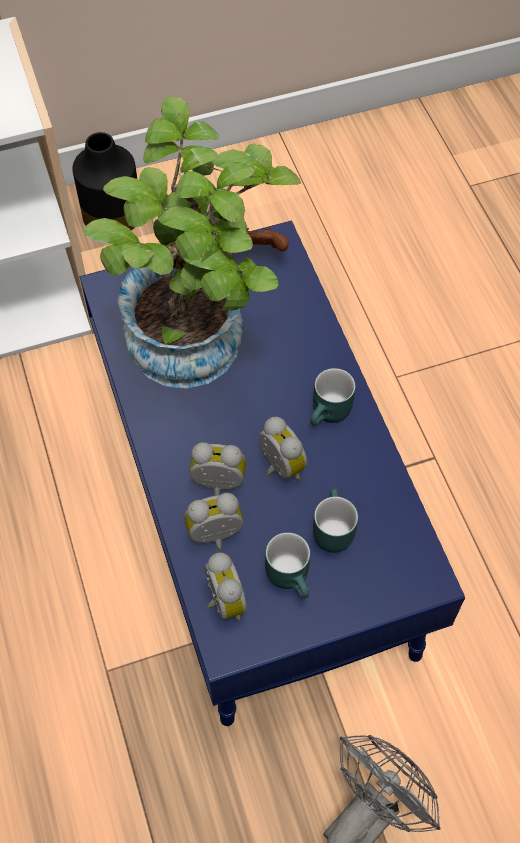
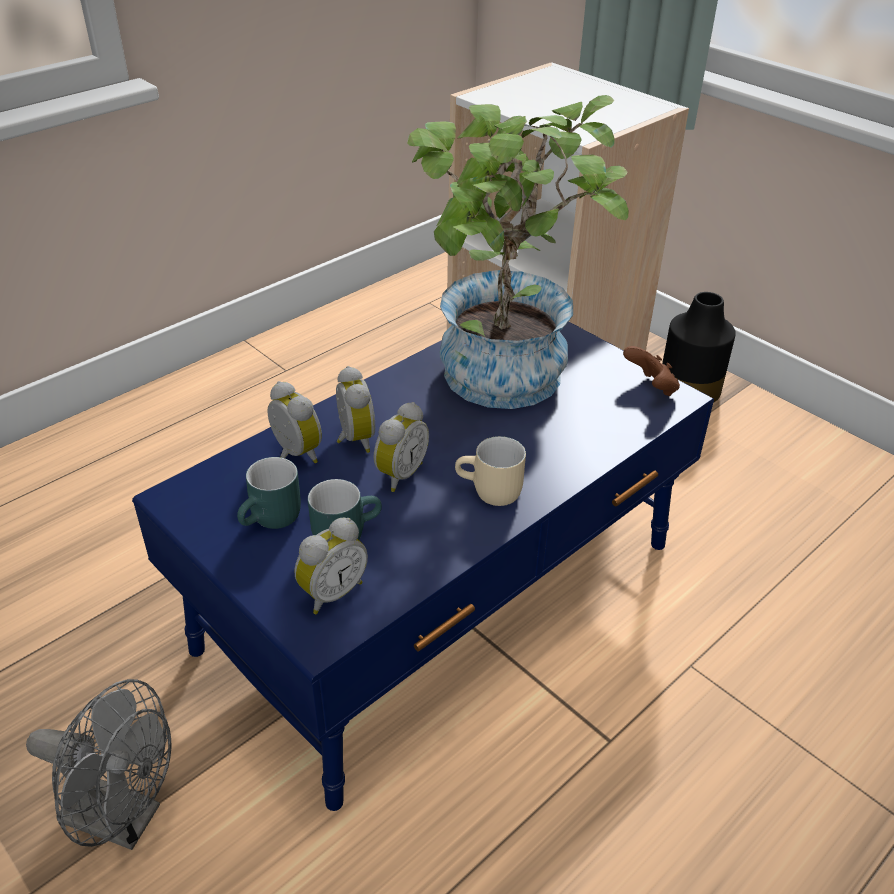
camera: 65 degrees right, 20 degrees down
alarm clock [205,553,247,621] -> alarm clock moved to [295,518,368,614]
turquoise mug [310,368,356,426] -> beige mug [455,436,526,506]

